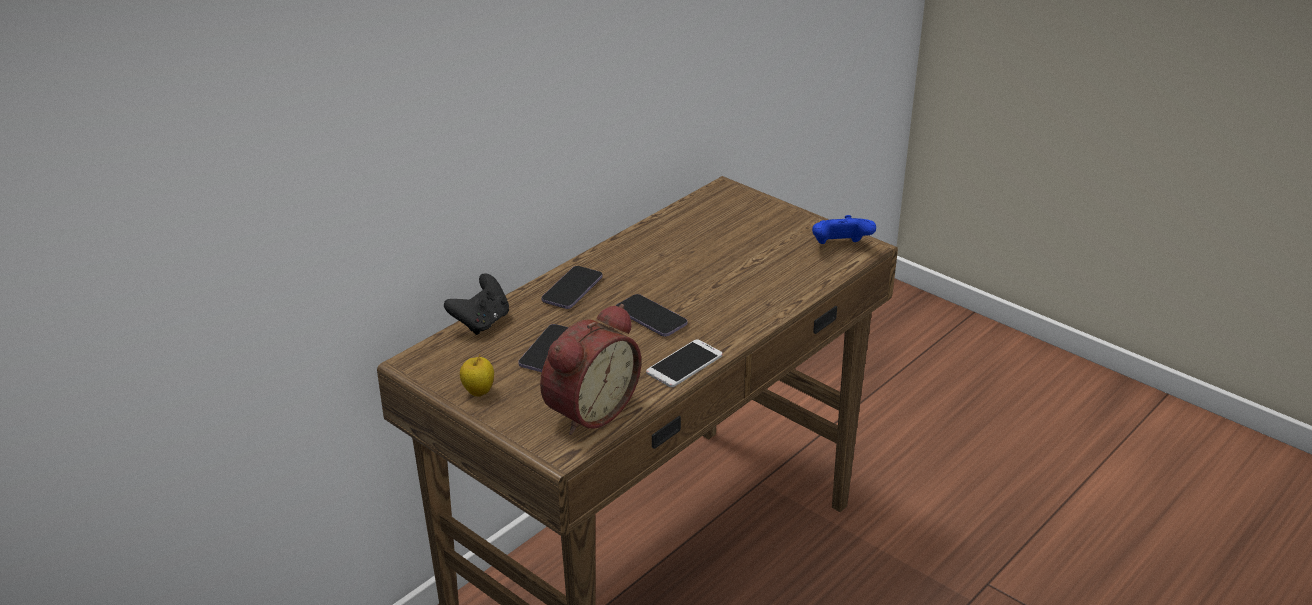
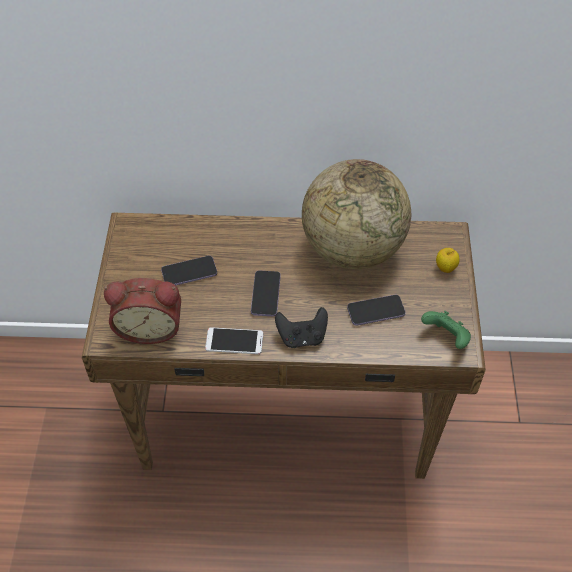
camera: 50 degrees right, 20 degrees up
black game controller [444,273,509,335] -> black game controller moved to [275,307,328,348]
apple [460,355,494,397] -> apple moved to [436,248,459,273]
phone [541,266,603,309] -> phone moved to [347,295,406,326]
blue game controller [812,215,876,244] -> green game controller [421,311,471,349]
none -> globe [302,159,411,269]

